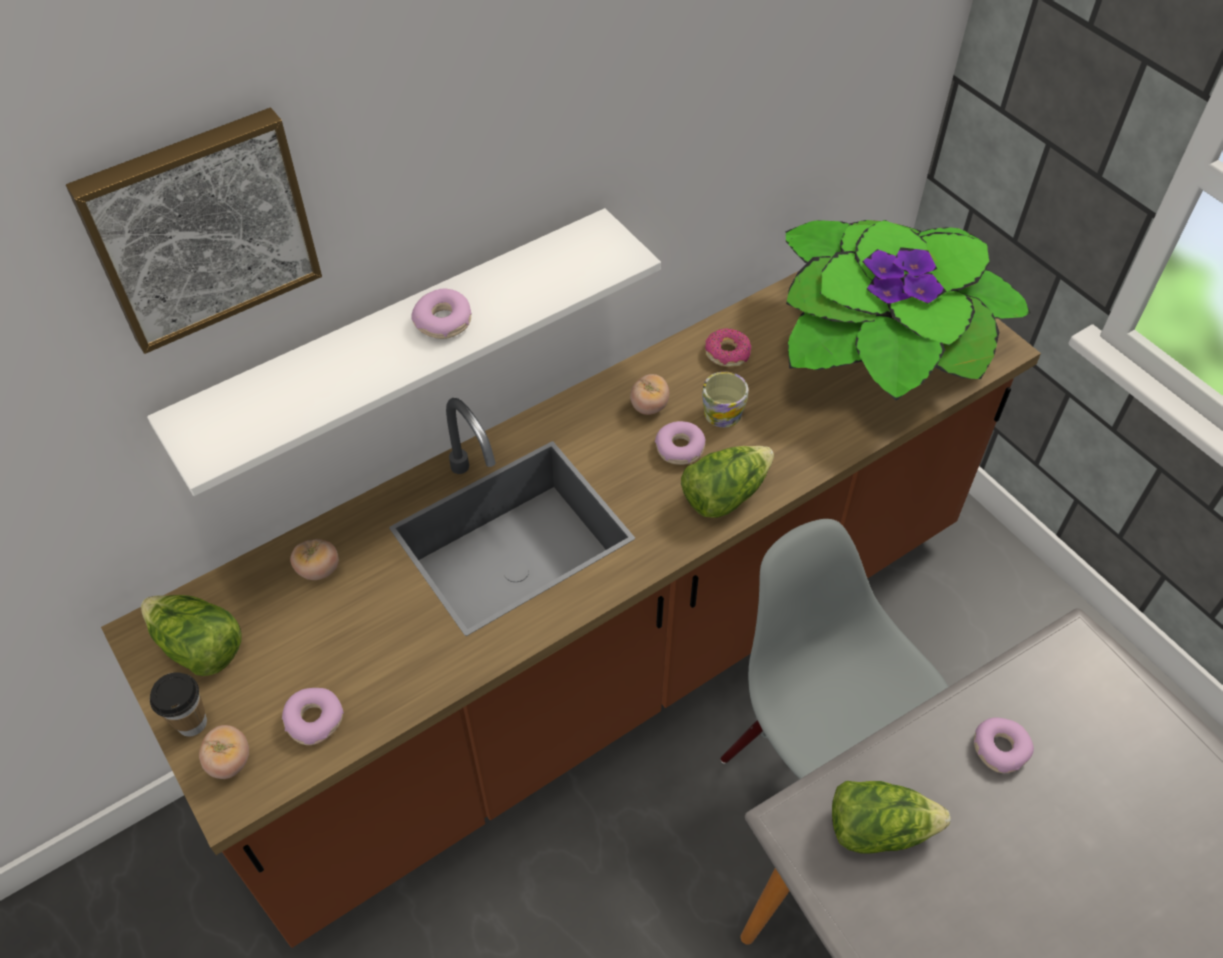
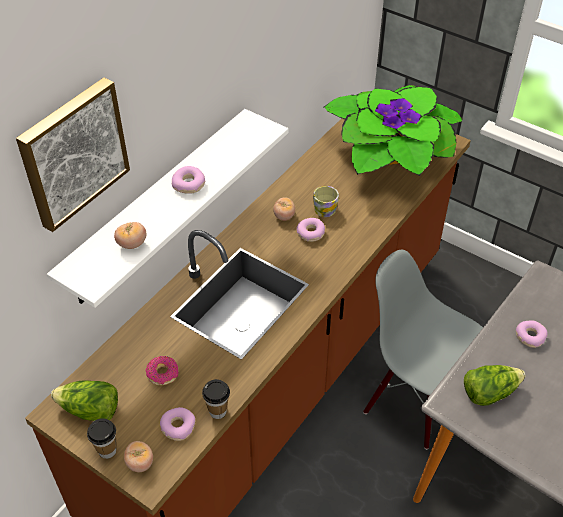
camera: 20 degrees left, 5 degrees down
tomato [290,539,339,580] -> tomato moved to [114,222,146,249]
lettuce [681,446,774,518] -> none
donut [705,328,751,367] -> donut moved to [146,356,179,385]
none -> cup [202,379,230,419]

